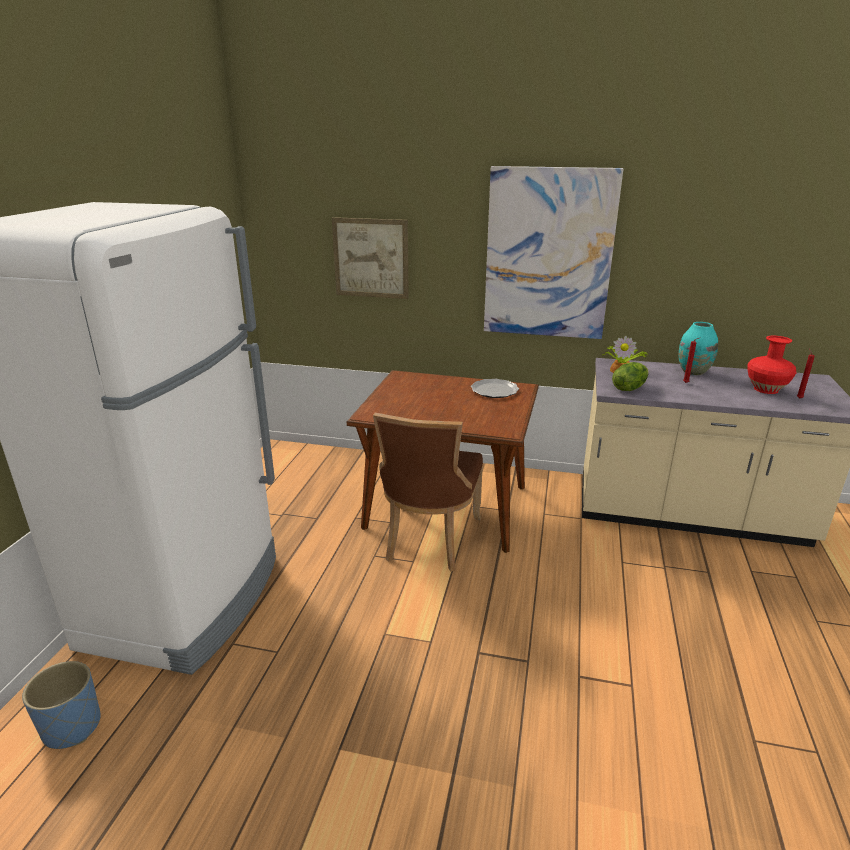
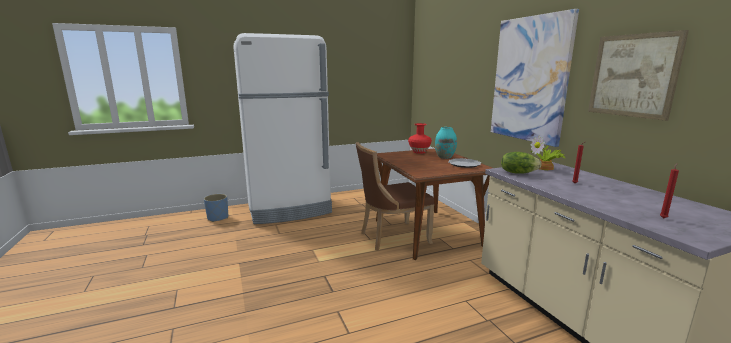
camera: 55 degrees right, 10 degrees down
picture [332,217,409,299] -> picture moved to [588,30,689,121]
turquoise vase [679,322,718,375] -> turquoise vase moved to [435,127,457,159]
red vase [747,336,796,394] -> red vase moved to [408,123,432,154]

